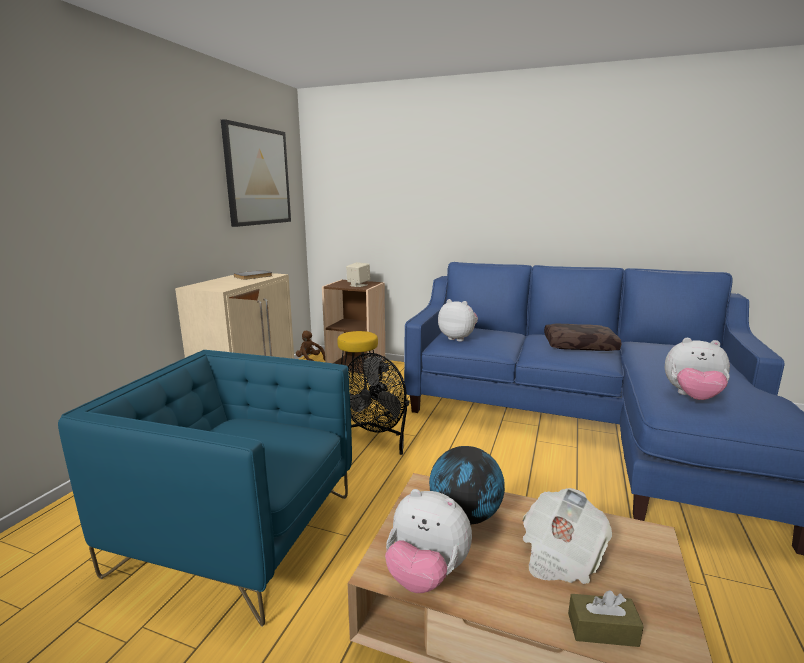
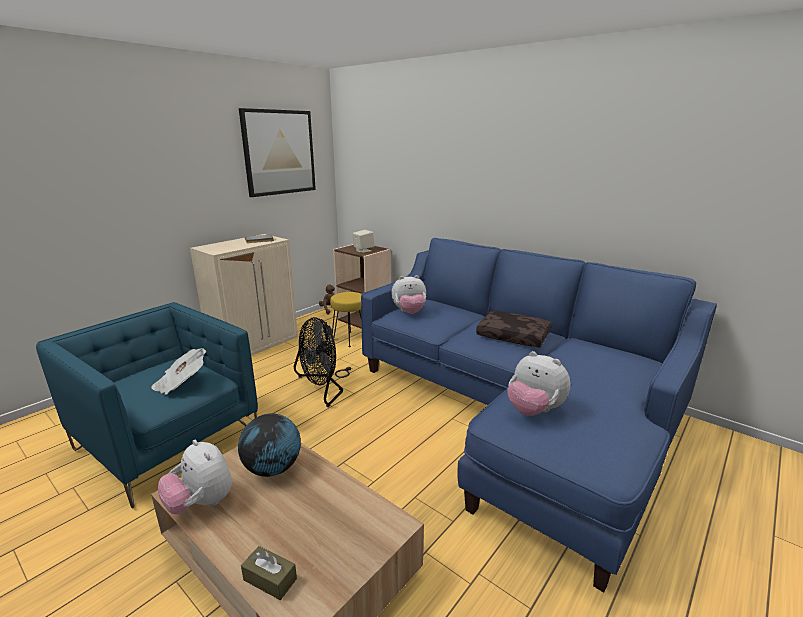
camera: 20 degrees right, 5 degrees up
plush toy [438,299,478,342] -> plush toy turned 120 degrees clockwise [391,275,426,314]
newspaper [523,488,612,584] -> newspaper moved to [151,348,206,395]

